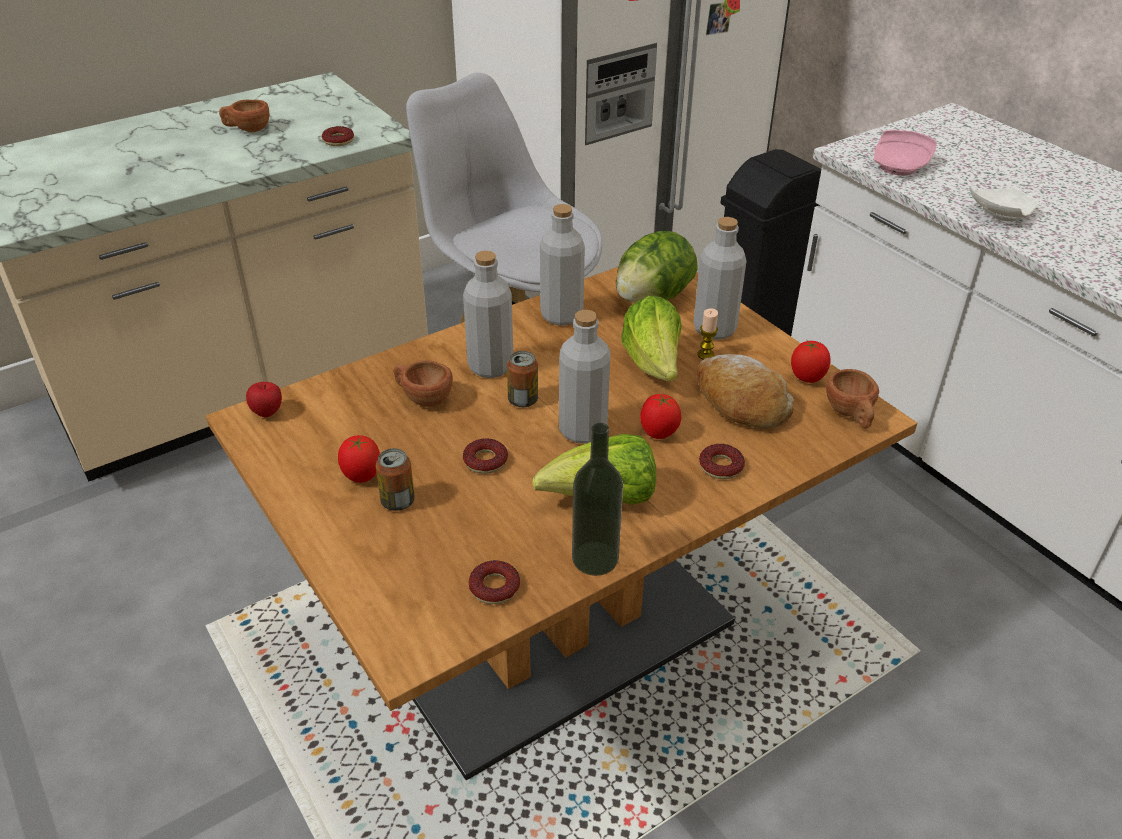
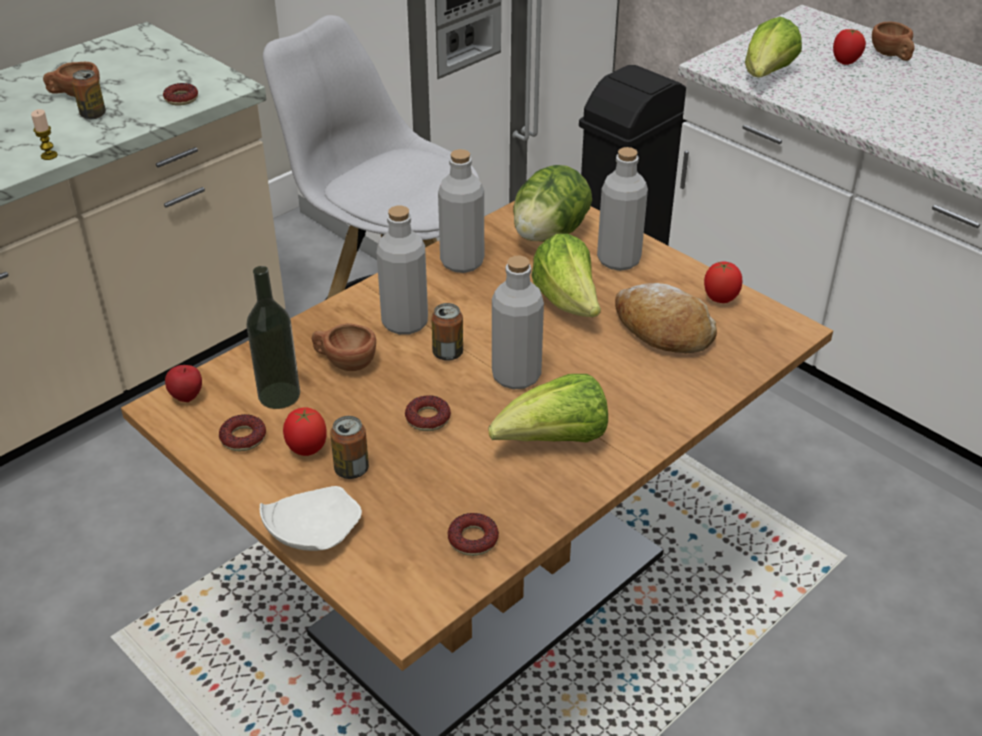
camera: 10 degrees left, 0 degrees up
bottle [572,423,623,576] -> bottle moved to [246,266,300,409]
tomato [640,394,681,439] -> tomato moved to [833,29,866,65]
candle [697,308,718,359] -> candle moved to [31,109,58,160]
donut [699,444,745,479] -> donut moved to [219,414,266,451]
brown cup [826,369,879,428] -> brown cup moved to [872,22,915,61]
pink plate [873,130,937,176] -> lettuce [745,17,802,78]
white plate [969,185,1039,221] -> white plate moved to [260,486,362,551]
none -> can [72,70,106,119]

